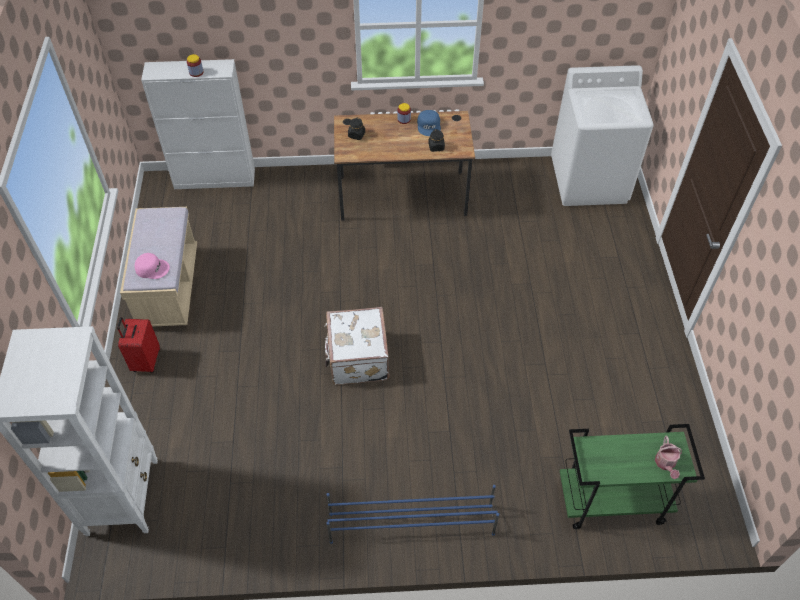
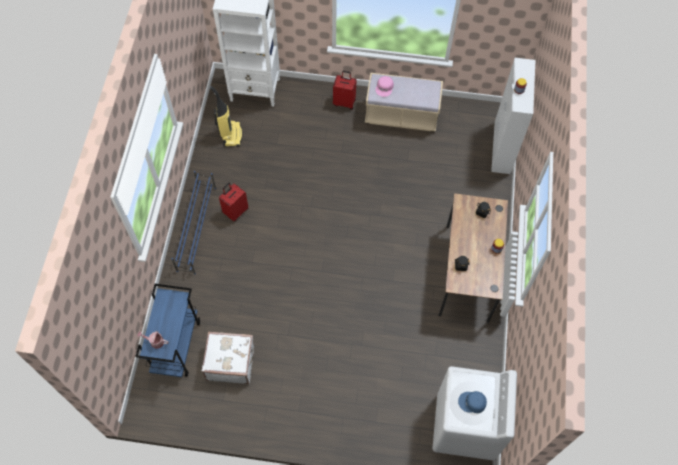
camera: 100 degrees right, 10 degrees up
white suitcase [324,307,389,385] -> white suitcase moved to [202,331,254,384]
blue cap [417,110,441,136] -> blue cap moved to [458,391,487,413]
green cart [560,424,705,529] -> blue cart [135,284,200,377]
none -> vacuum cleaner [210,86,243,147]
none -> red suitcase [219,183,248,221]

